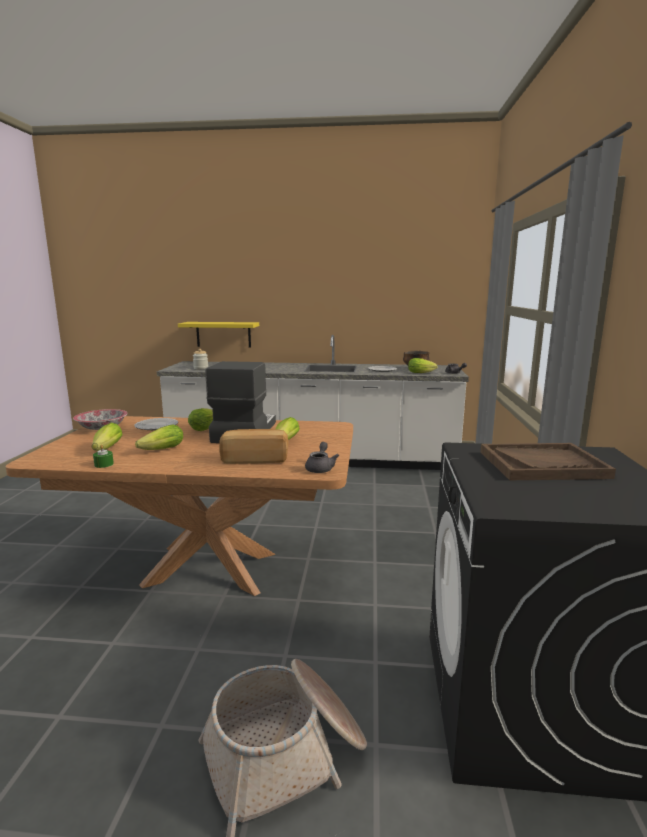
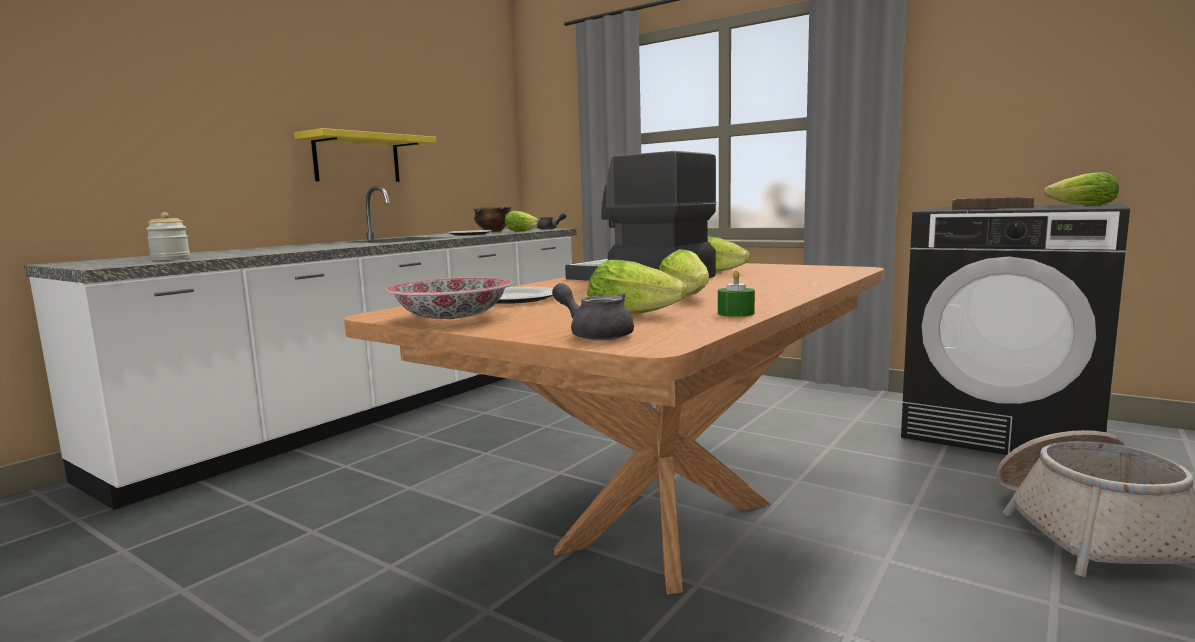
camera: 60 degrees left, 5 degrees down
yellow shelf [178,322,259,347] -> yellow shelf moved to [294,128,436,182]
lettuce [188,408,213,431] -> lettuce moved to [1044,172,1119,205]
bread [219,429,289,464] -> none
grey teapot [305,442,339,473] -> grey teapot moved to [552,283,634,340]

